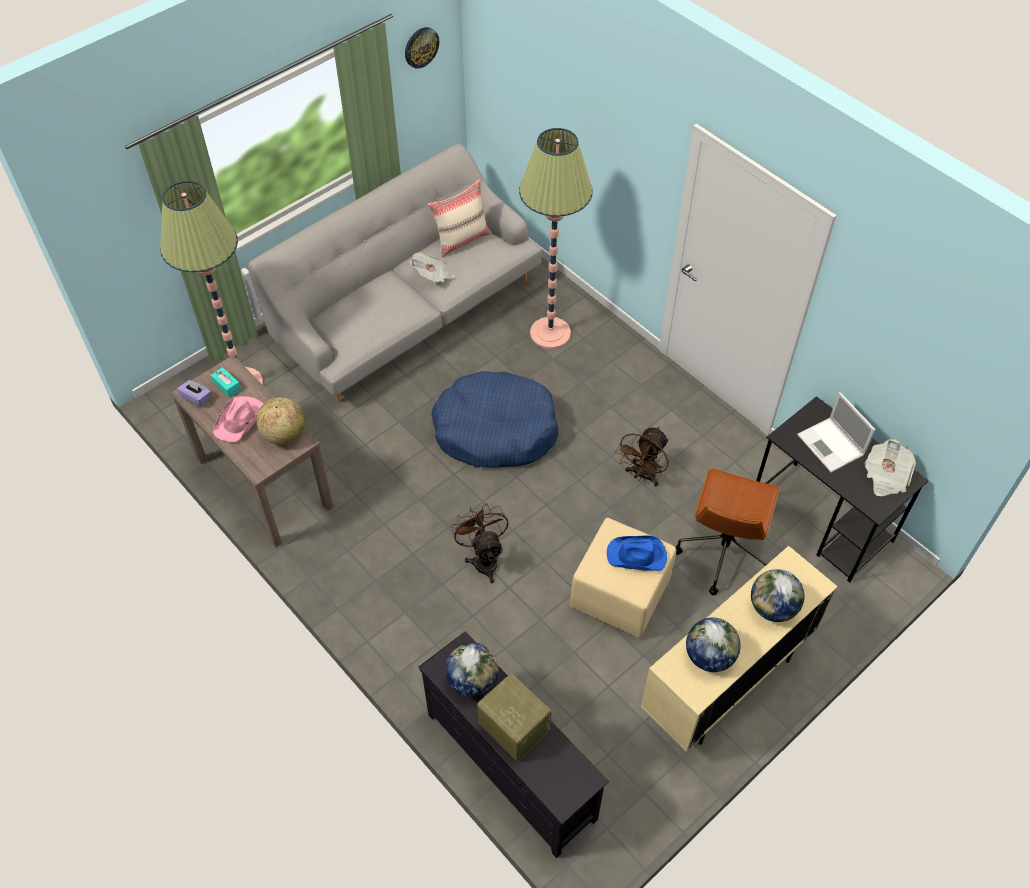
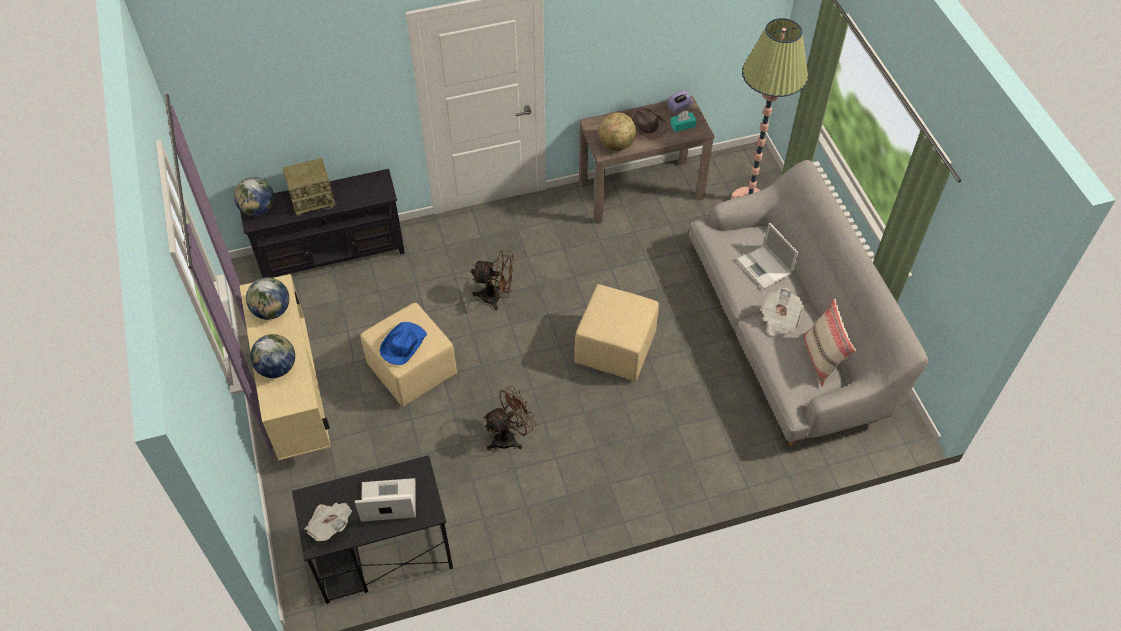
camera: 115 degrees right, 0 degrees up
pink hat [213,396,263,442] -> brown hat [625,107,667,140]
wall clock [405,27,439,69] -> none
blue dog bed [431,371,558,468] -> beige ottoman [574,284,659,381]
globe [445,643,499,697] -> globe moved to [234,177,274,216]
floor lamp [519,128,593,349] -> none
brown fan [615,427,669,486] -> brown fan turned 90 degrees clockwise [483,385,536,451]
brown office chair [675,468,780,595] -> none
none -> laptop [737,223,798,289]

